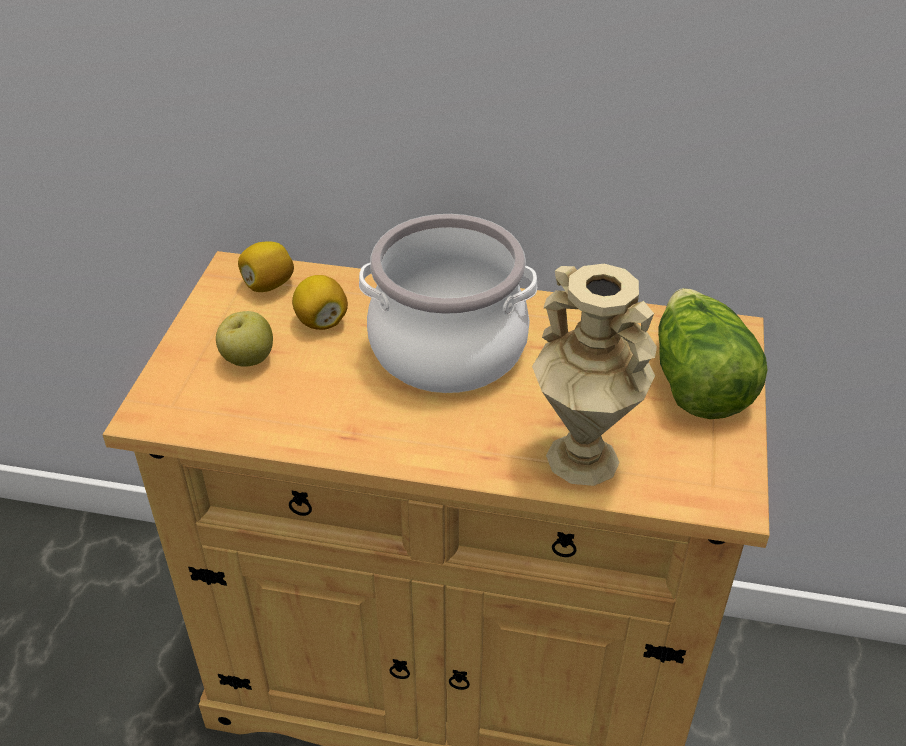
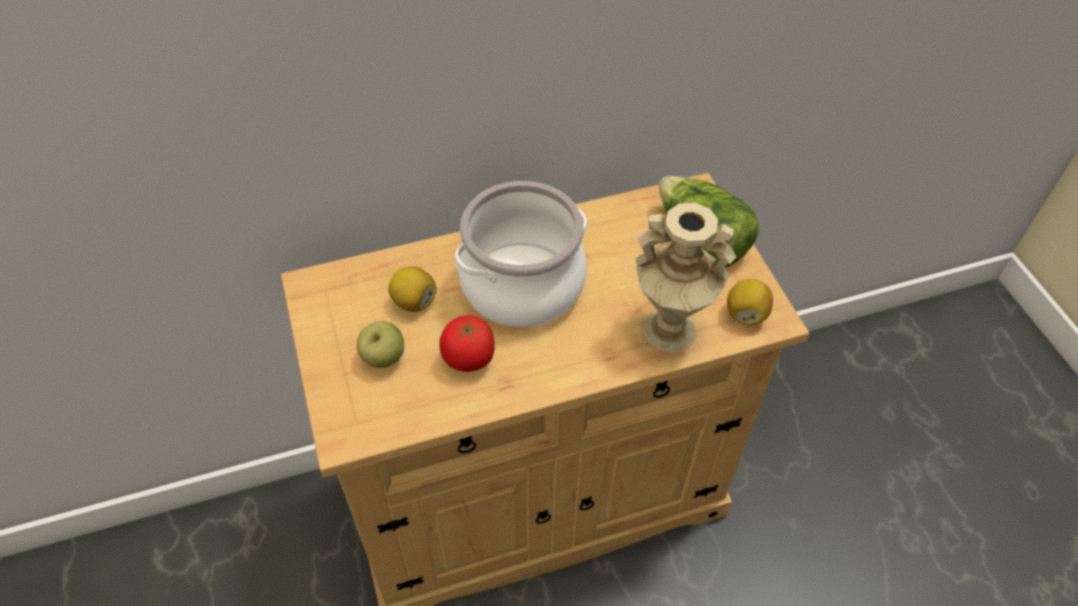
camera: 30 degrees left, 10 degrees up
lemon [238,241,294,292] -> lemon moved to [727,279,773,326]
none -> tomato [439,315,495,372]

